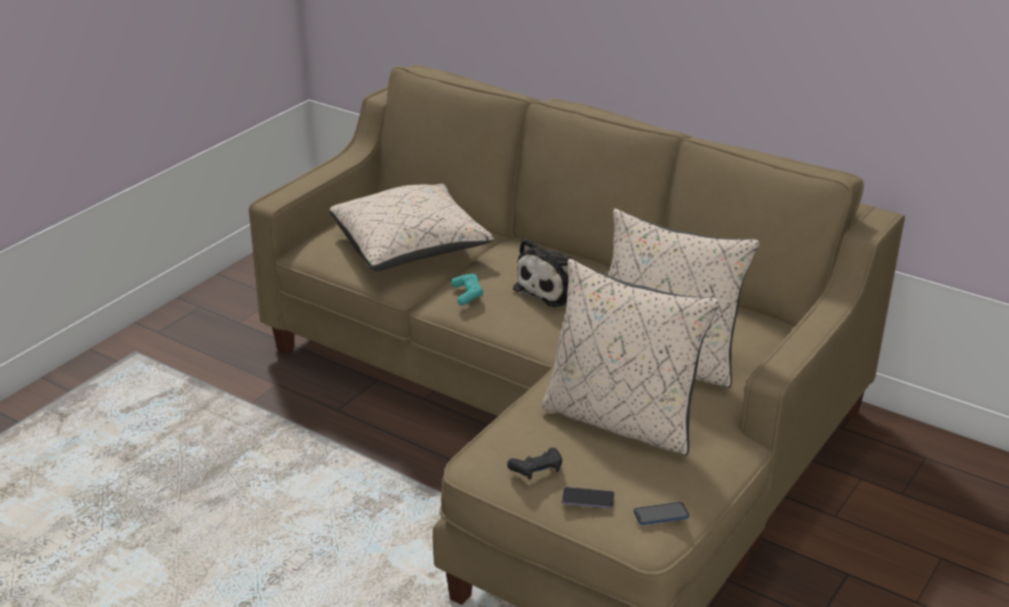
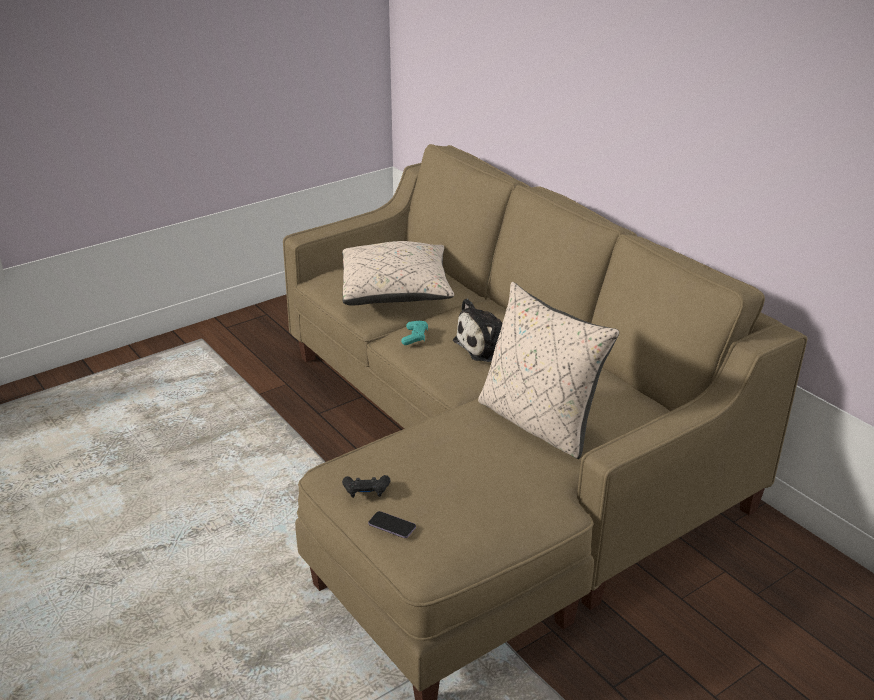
camera: 20 degrees right, 0 degrees up
beige pillow [542,258,720,456] -> none
phone [634,502,689,525] -> none

